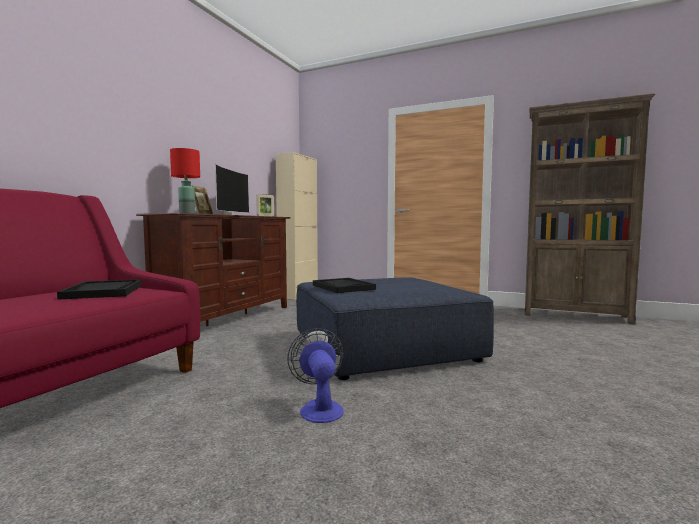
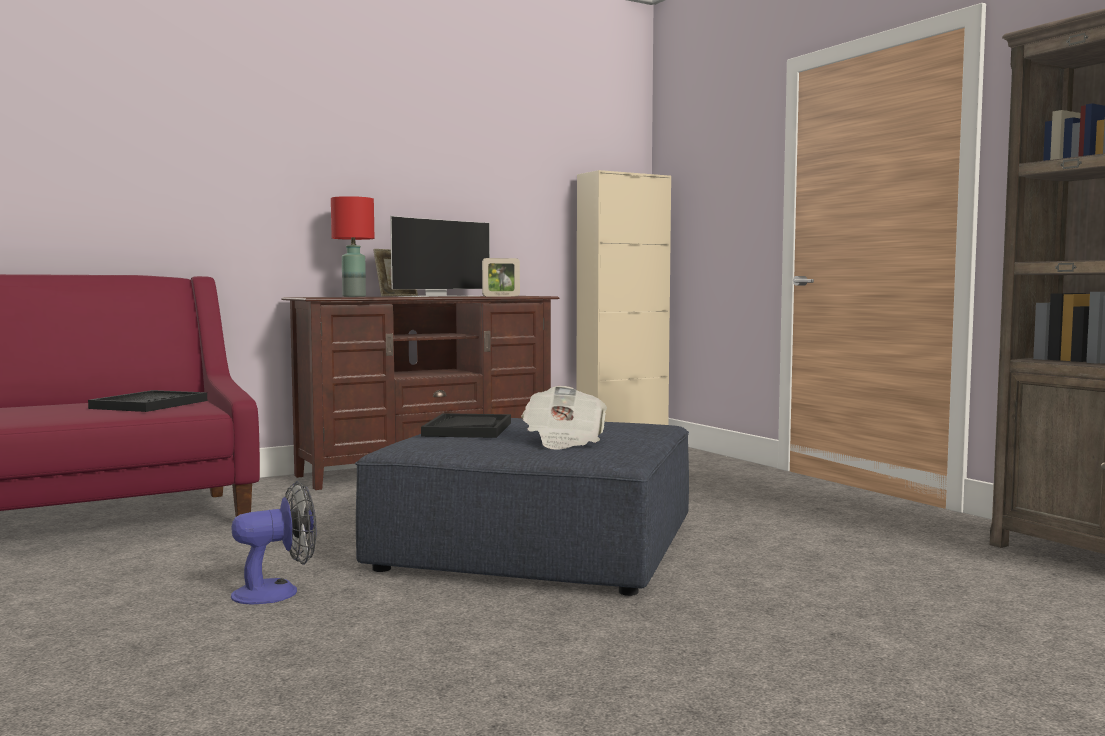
camera: 35 degrees right, 0 degrees up
fan [287,328,344,423] -> fan turned 45 degrees clockwise [231,481,316,605]
none -> newspaper [521,386,607,450]

